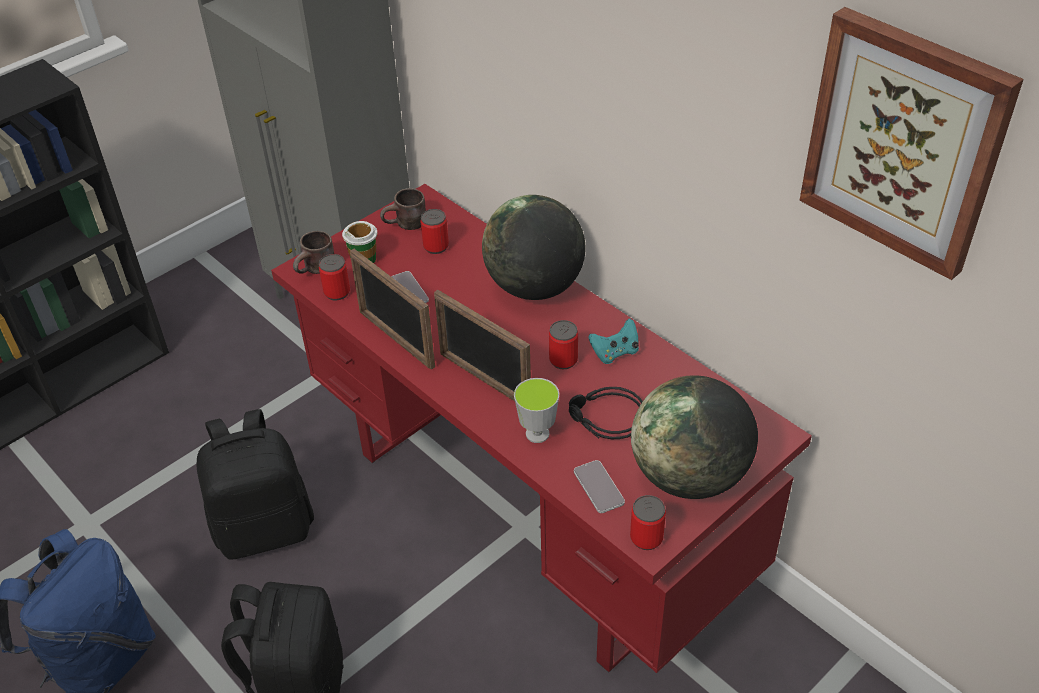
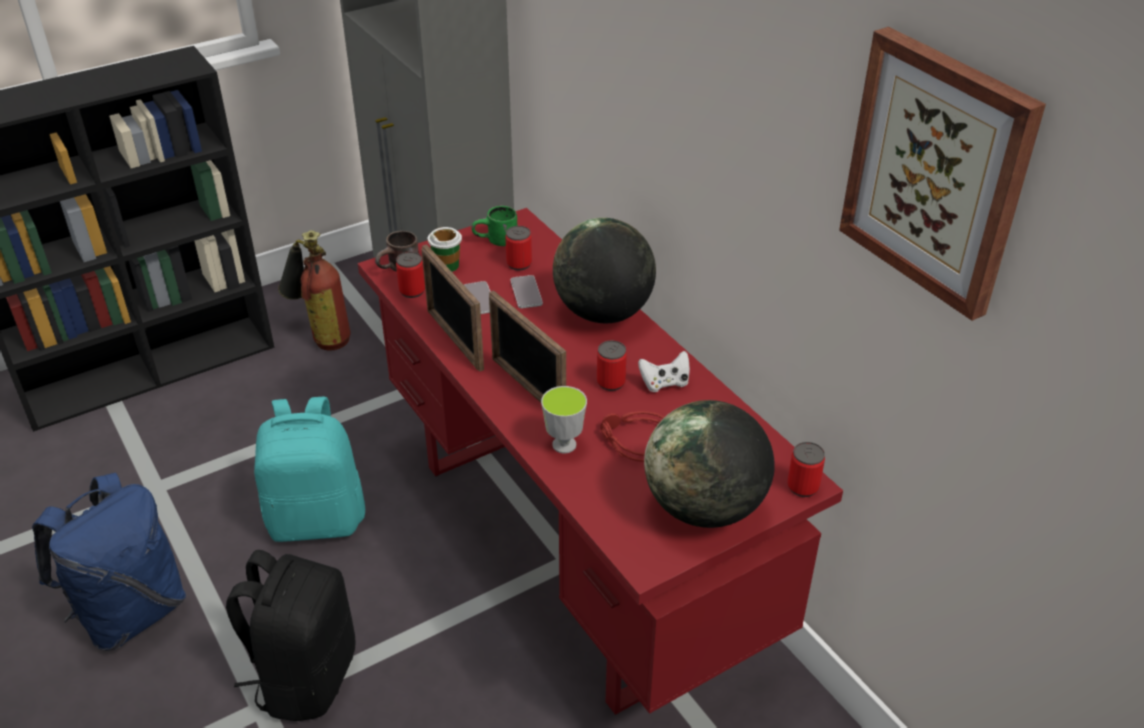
camera: 10 degrees right, 5 degrees down
black backpack [197,409,314,560] -> turquoise backpack [254,397,365,542]
brown mug [380,188,426,230] -> green mug [471,206,517,246]
black headphones [569,387,643,439] -> red headphones [600,411,664,462]
phone [574,460,625,513] -> phone moved to [511,275,543,308]
turquoise game controller [588,319,639,364] -> white game controller [638,351,690,392]
can [630,495,666,550] -> can moved to [787,442,825,497]
none -> fire extinguisher [278,230,351,350]

